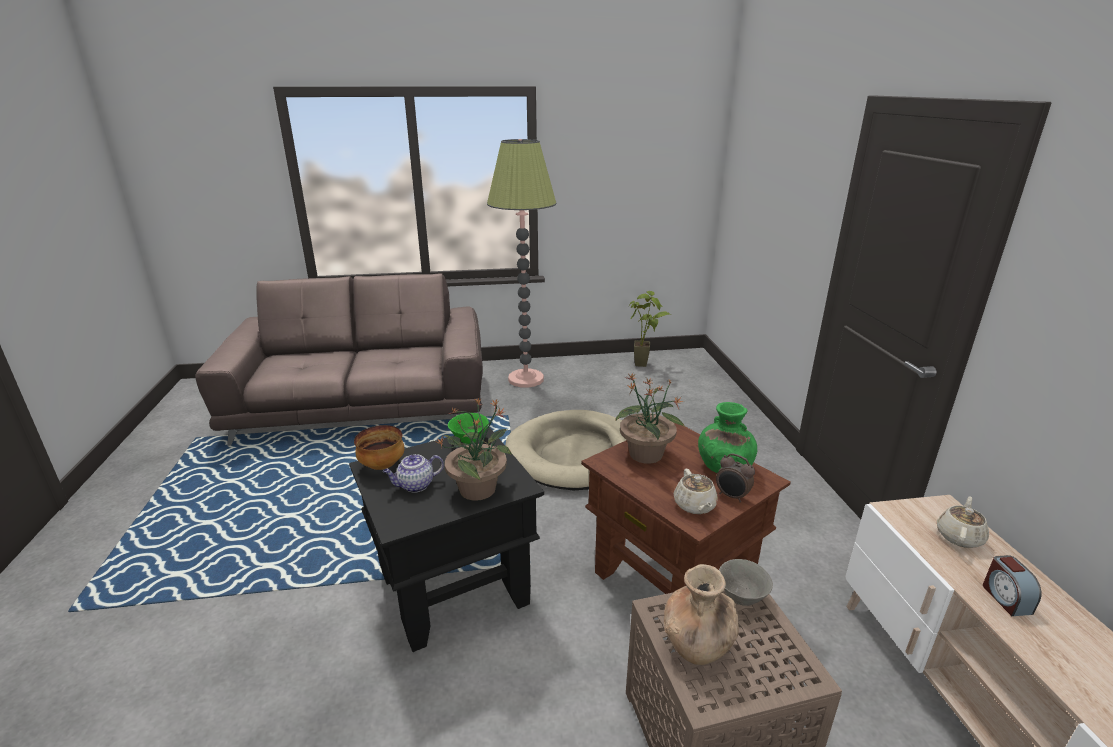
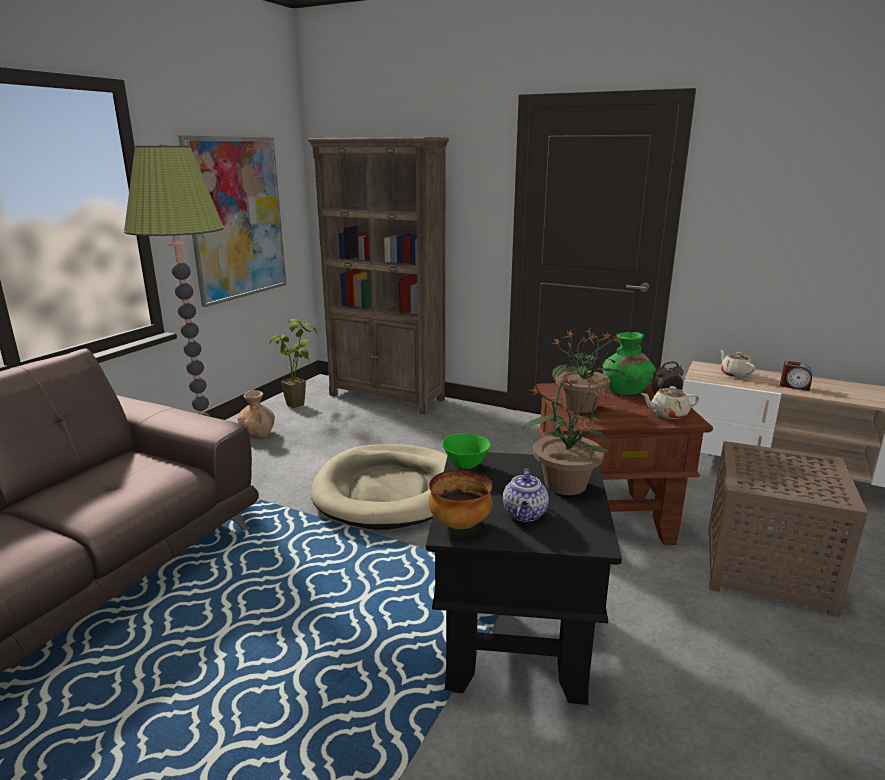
camera: 55 degrees left, 5 degrees down
brown vase [664,564,739,665] -> brown vase moved to [238,390,275,438]
beige teapot [674,469,718,514] -> beige teapot turned 150 degrees clockwise [640,386,699,419]
grey bowl [719,559,773,606] -> none
none -> picture [178,135,286,307]
none -> brown bookcase [308,137,449,414]

